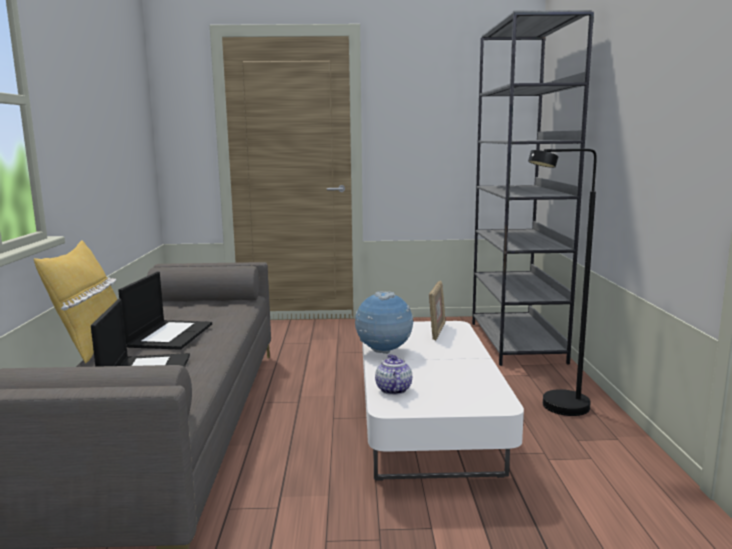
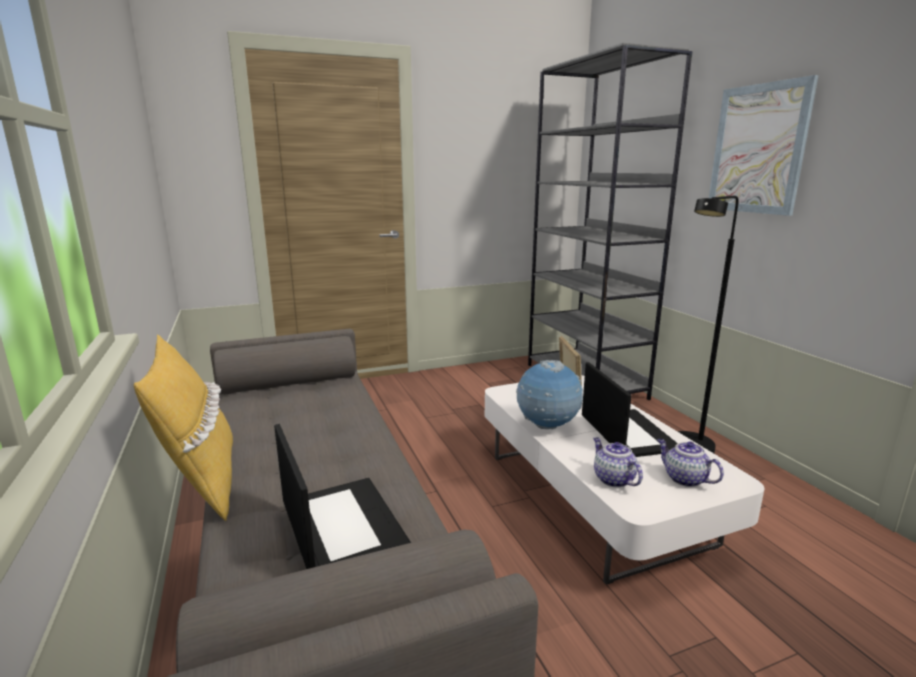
camera: 20 degrees left, 5 degrees up
laptop [118,272,212,350] -> laptop moved to [582,362,678,457]
none -> teapot [657,439,724,487]
none -> picture [709,75,819,216]

